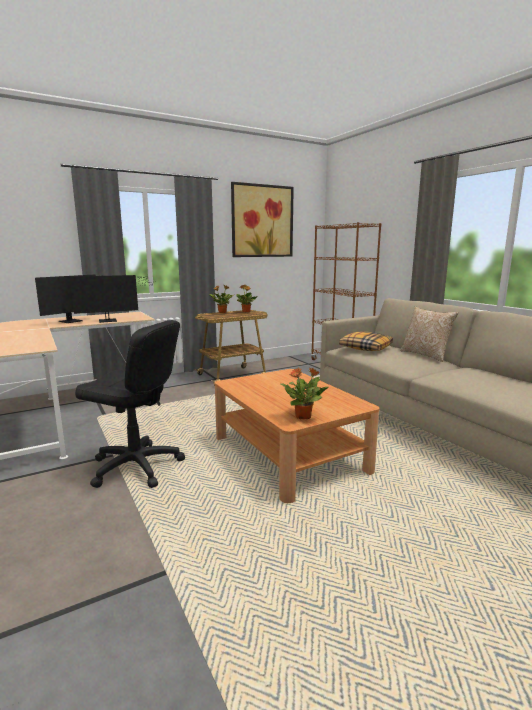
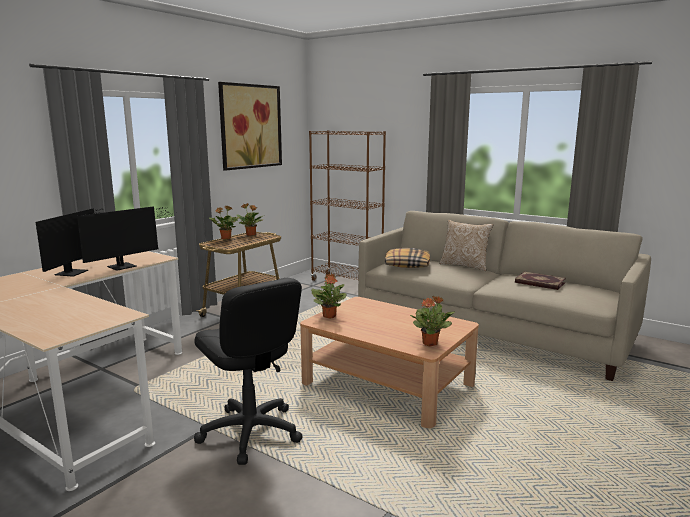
camera: 25 degrees left, 0 degrees up
black office chair [75,320,185,488] -> black office chair turned 60 degrees clockwise [194,278,303,465]
none -> potted plant [311,274,347,318]
none -> book [515,271,566,290]

